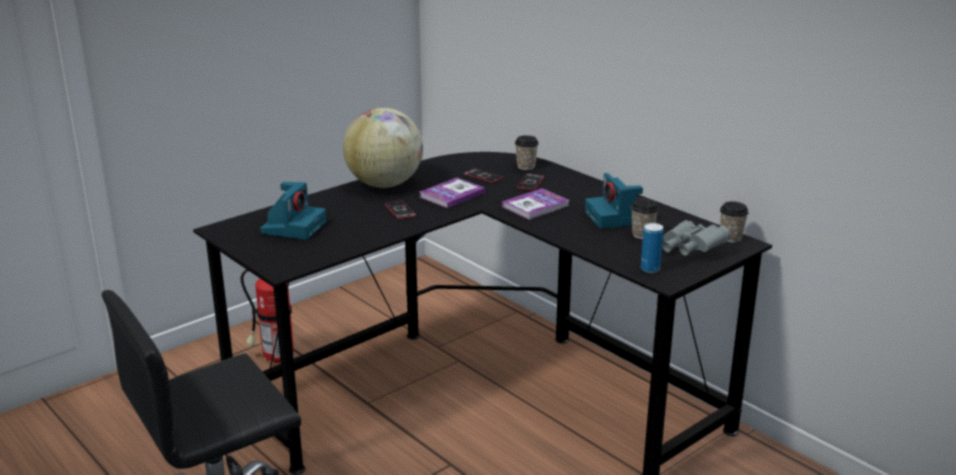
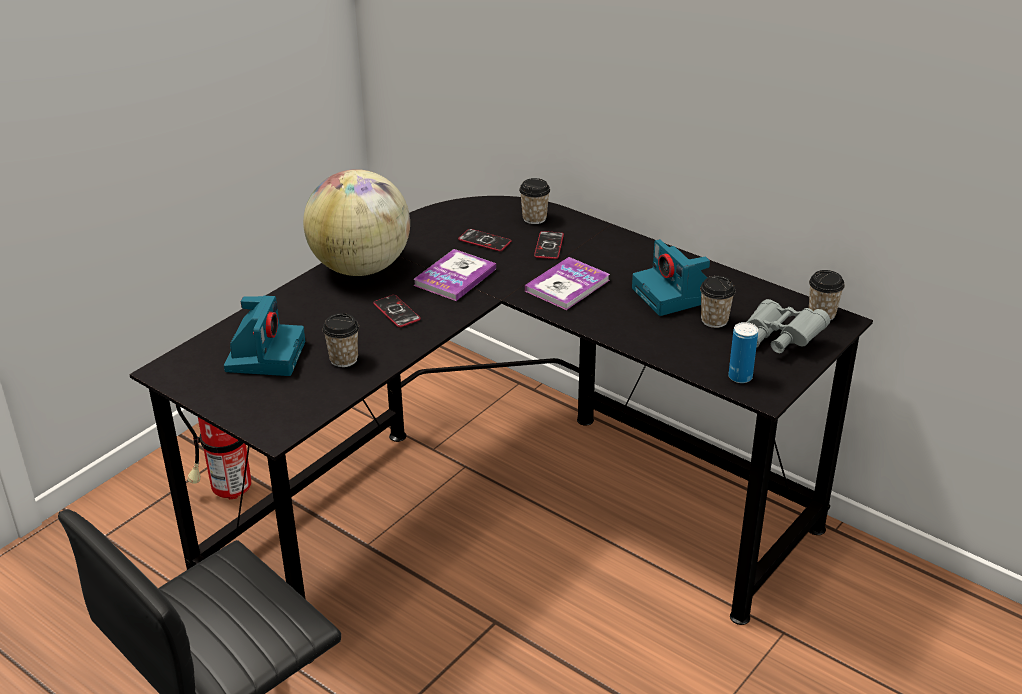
camera: 10 degrees left, 10 degrees up
none -> cup [323,313,359,367]

